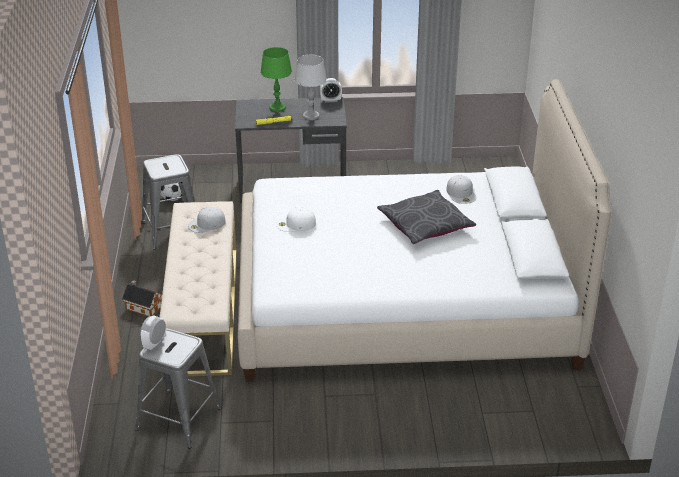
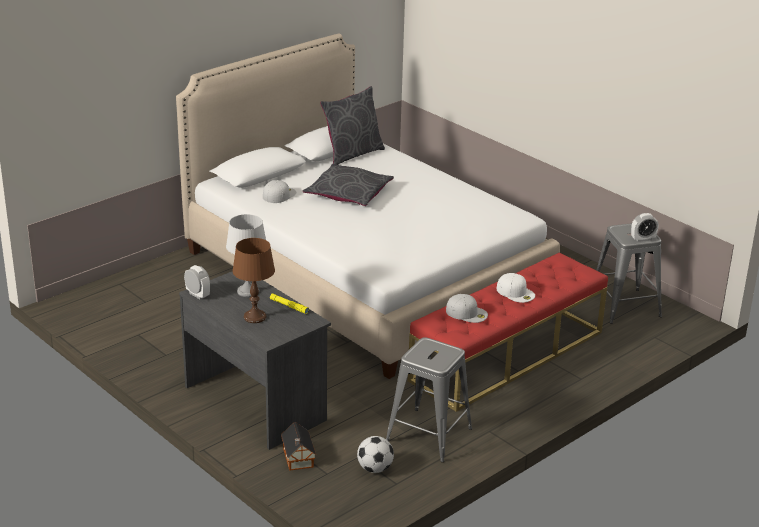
camera: 130 degrees left, 5 degrees down
toy house [122,280,162,317] -> toy house moved to [281,422,316,471]
beige bench [159,201,237,377] -> red bench [408,253,608,412]
green table lamp [260,47,292,112] -> brown table lamp [232,238,275,323]
white cap [276,207,316,232] -> white cap moved to [497,273,535,303]
none -> grey pillow [320,86,385,165]

